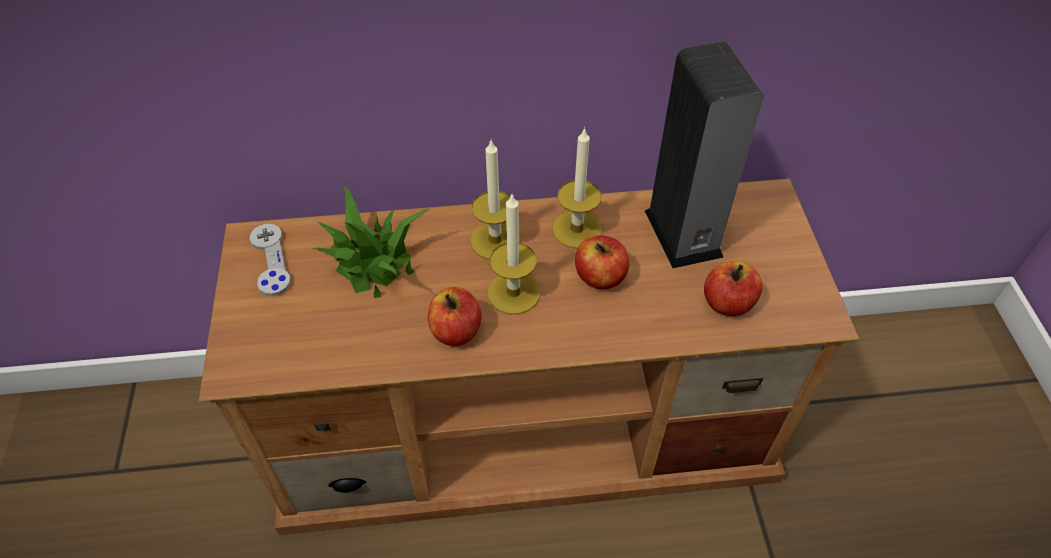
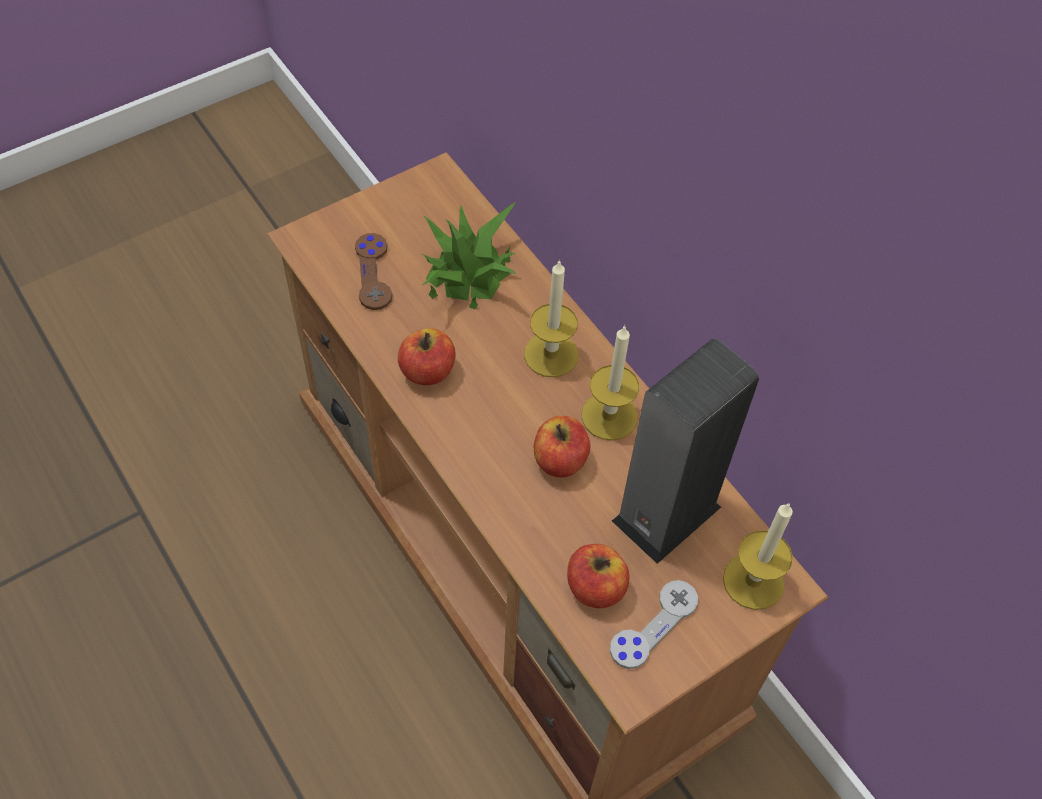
camera: 60 degrees right, 5 degrees up
grey game controller [250,224,291,296] -> grey game controller moved to [610,580,698,669]
candle [488,195,540,314] -> candle moved to [723,503,793,610]
none -> brown game controller [355,233,392,310]

